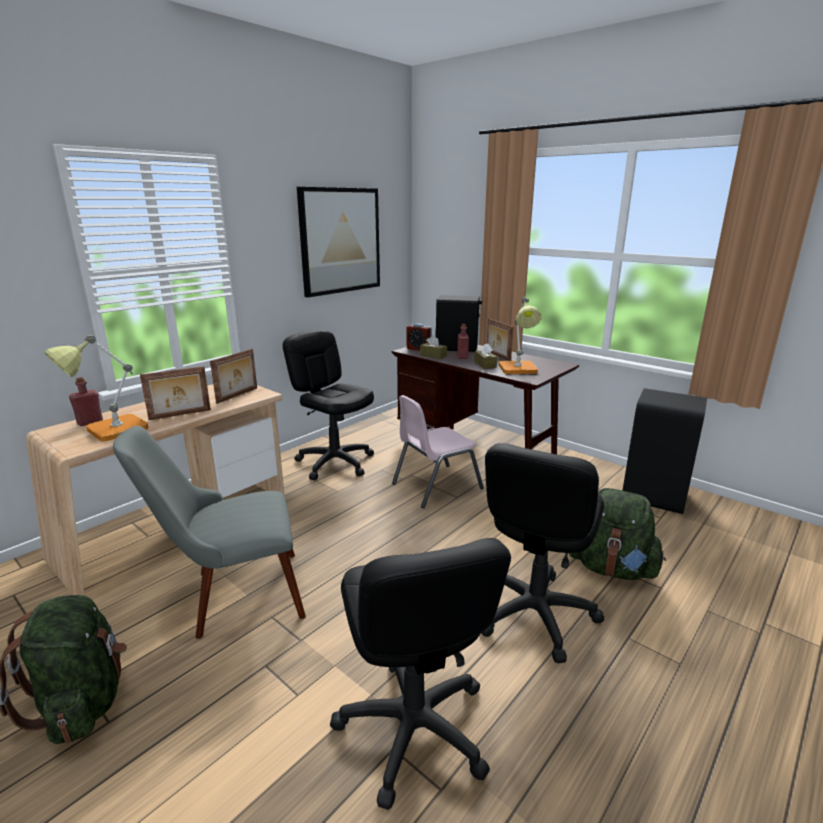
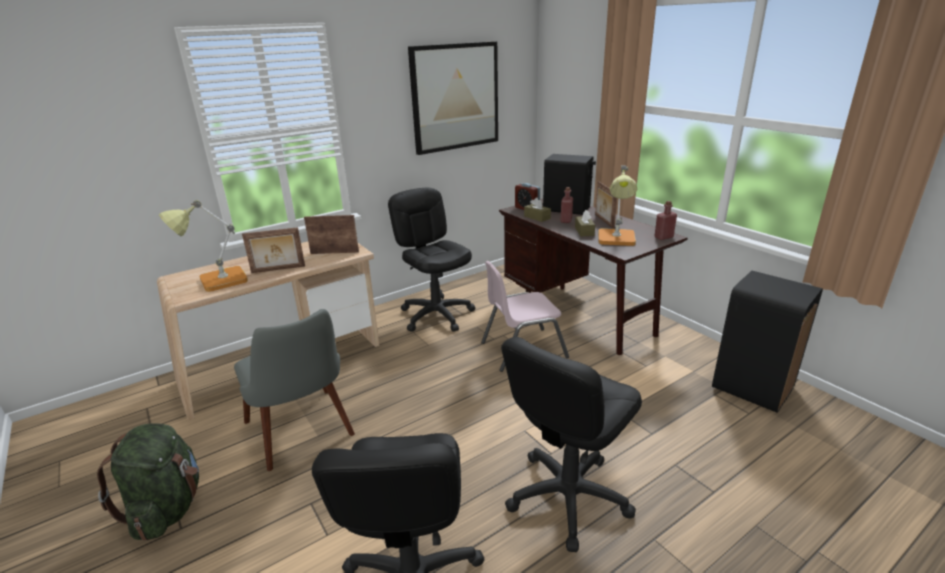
camera: 15 degrees right, 5 degrees up
red bottle [69,377,103,426] -> red bottle moved to [654,201,677,240]
grey chair [113,426,306,639] -> grey chair turned 120 degrees counterclockwise [234,309,355,471]
picture frame [210,349,257,404] -> picture frame turned 135 degrees counterclockwise [304,215,359,254]
green backpack [569,488,666,580] -> none

